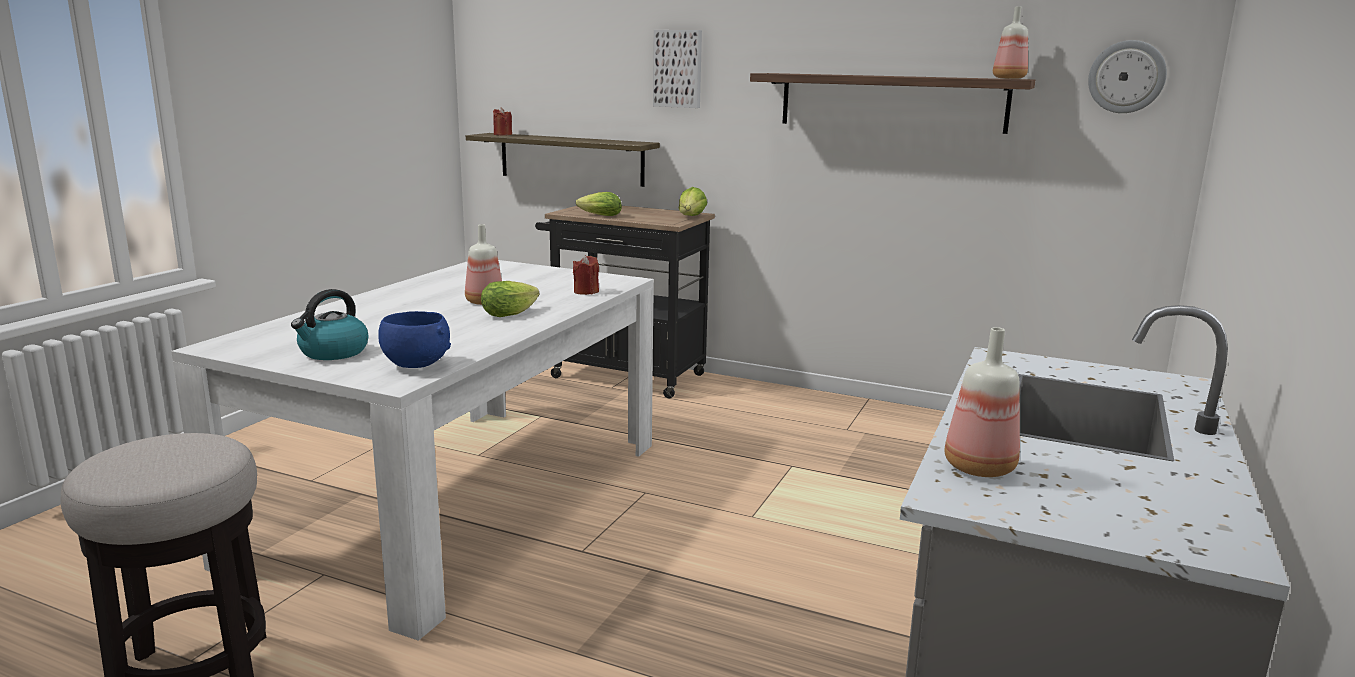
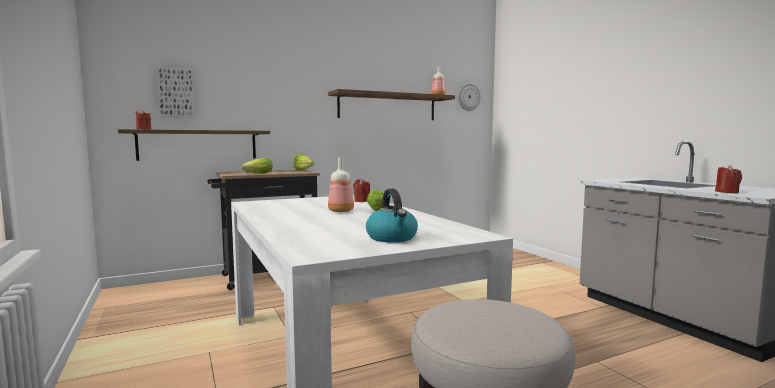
camera: 50 degrees left, 10 degrees down
blue bowl [378,311,451,368] -> none
picture [653,30,702,108] -> picture moved to [157,67,195,118]
bottle [945,327,1020,477] -> red candle [715,165,742,193]

